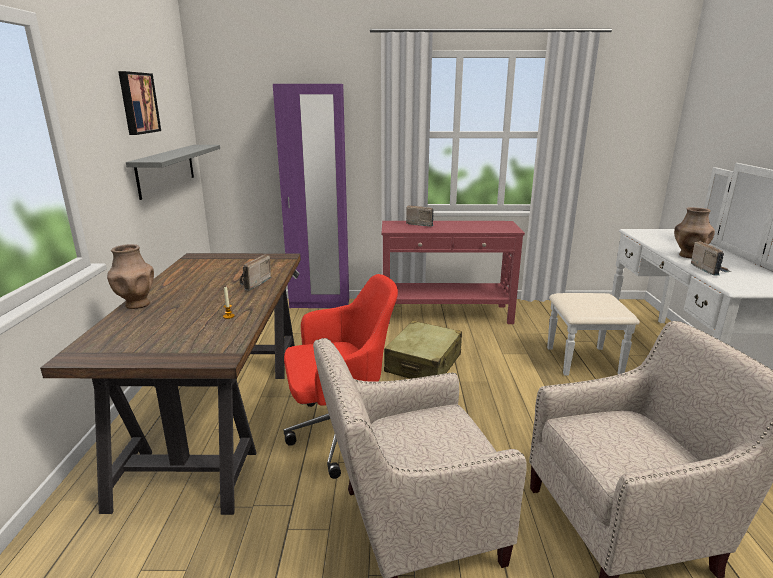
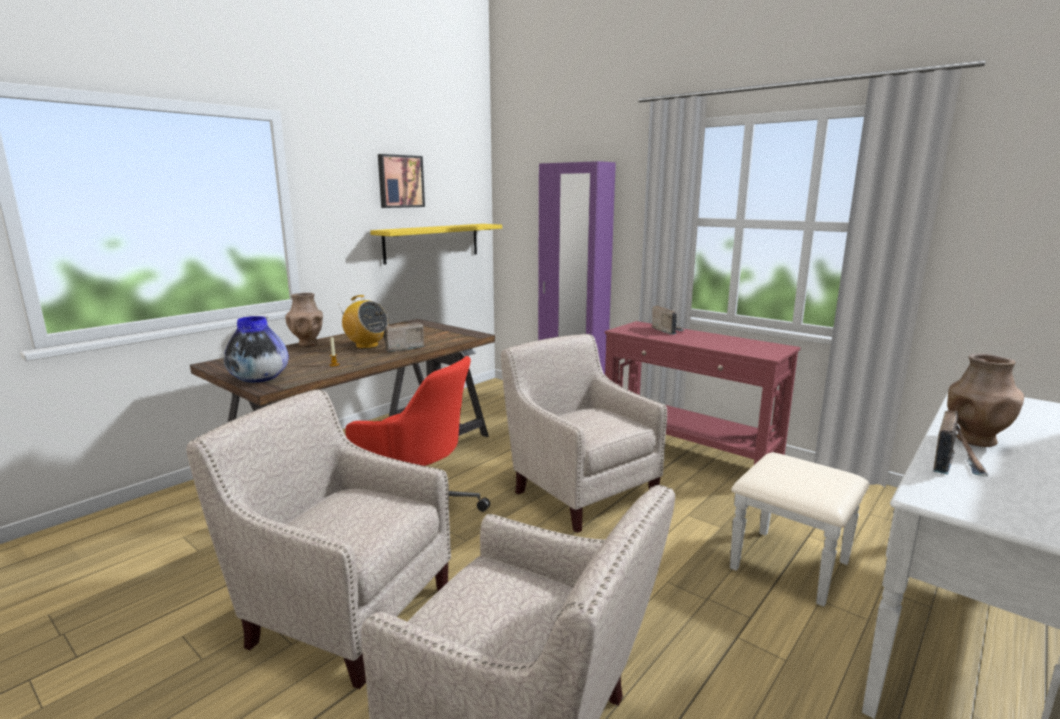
camera: 40 degrees right, 5 degrees down
grey shelf [126,145,220,200] -> yellow shelf [370,224,502,265]
beige suitcase [384,321,462,379] -> beige armchair [501,334,667,533]
none -> vase [224,316,289,383]
none -> radio [338,295,389,349]

